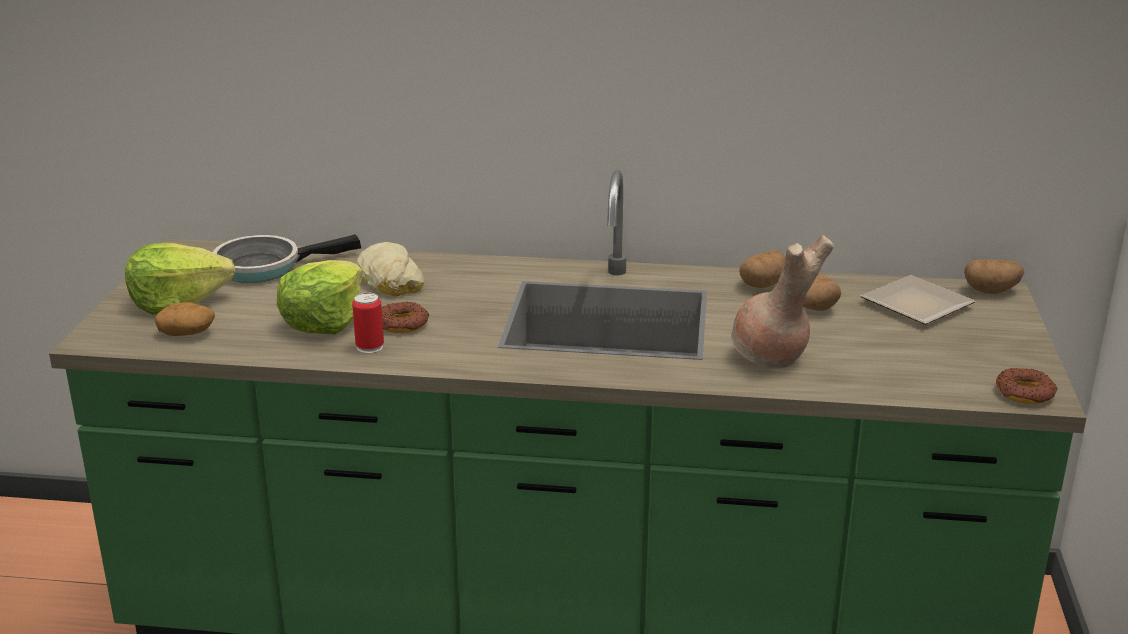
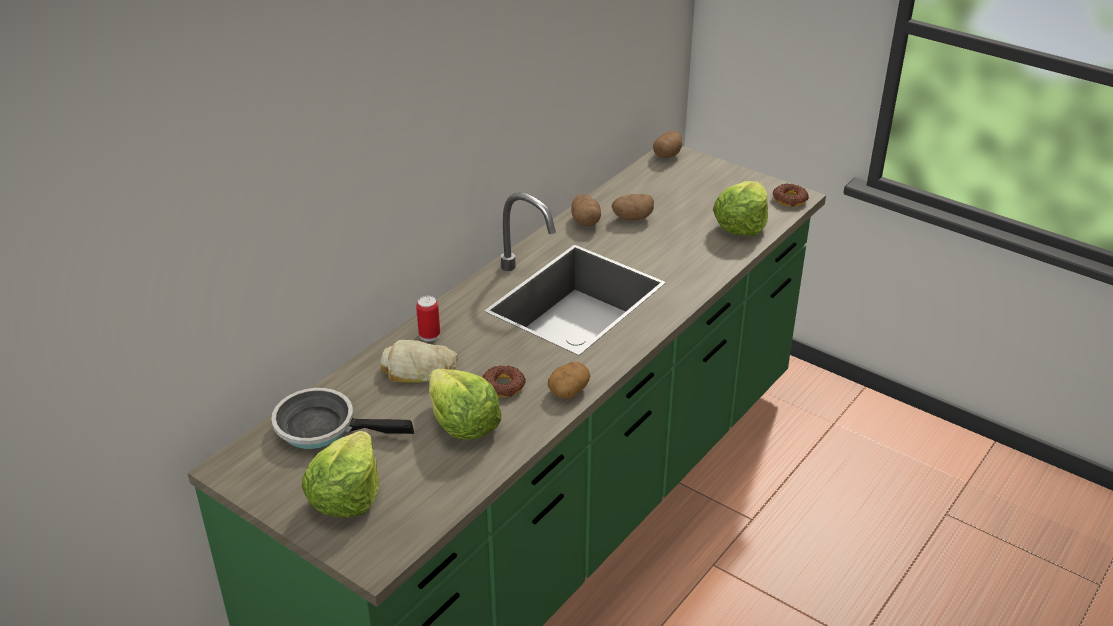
camera: 60 degrees left, 10 degrees up
potato [155,302,215,336] -> potato moved to [548,362,590,399]
frying pan [213,234,361,283] -> frying pan turned 90 degrees clockwise [271,388,414,449]
can [352,292,384,353] -> can moved to [416,296,440,342]
brown vase [731,235,834,369] -> none
plate [860,275,975,325] -> none
none -> lettuce [713,181,768,236]

